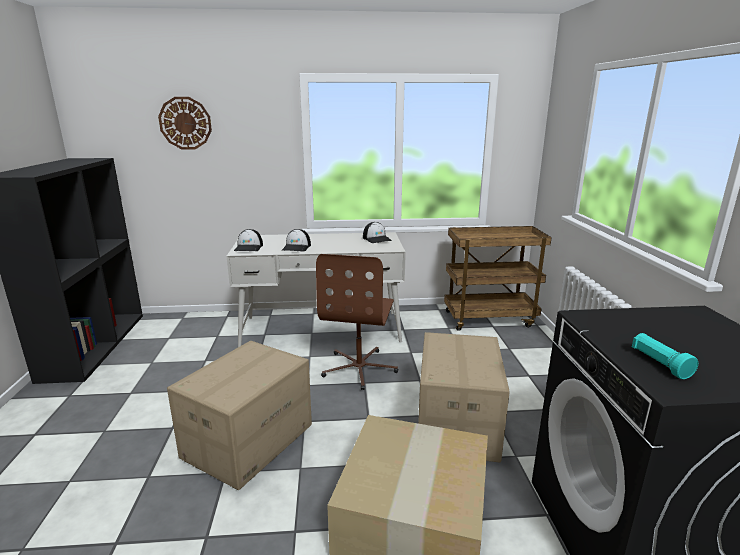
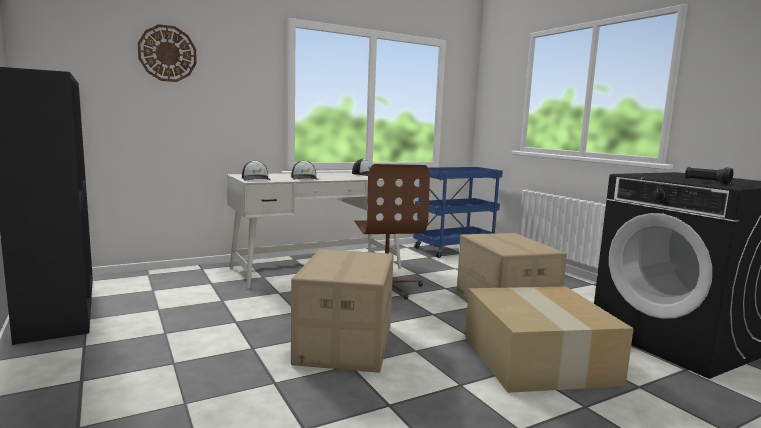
camera: 25 degrees left, 10 degrees down
brown cart [444,226,552,331] -> blue cart [413,167,503,258]
turquoise flashlight [632,333,698,379] -> black flashlight [685,167,734,185]

